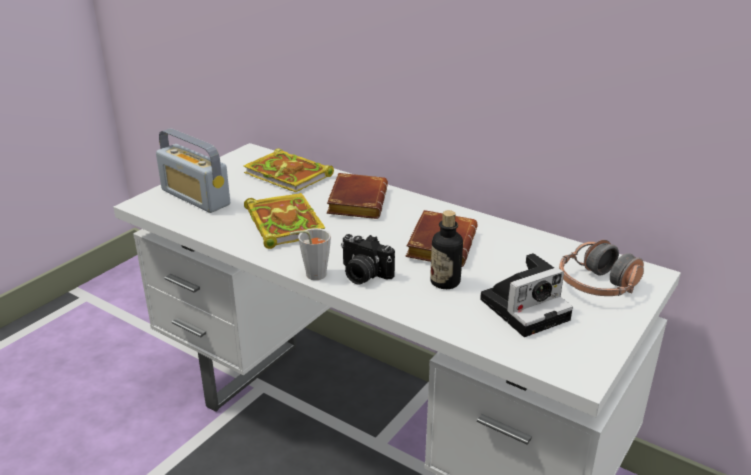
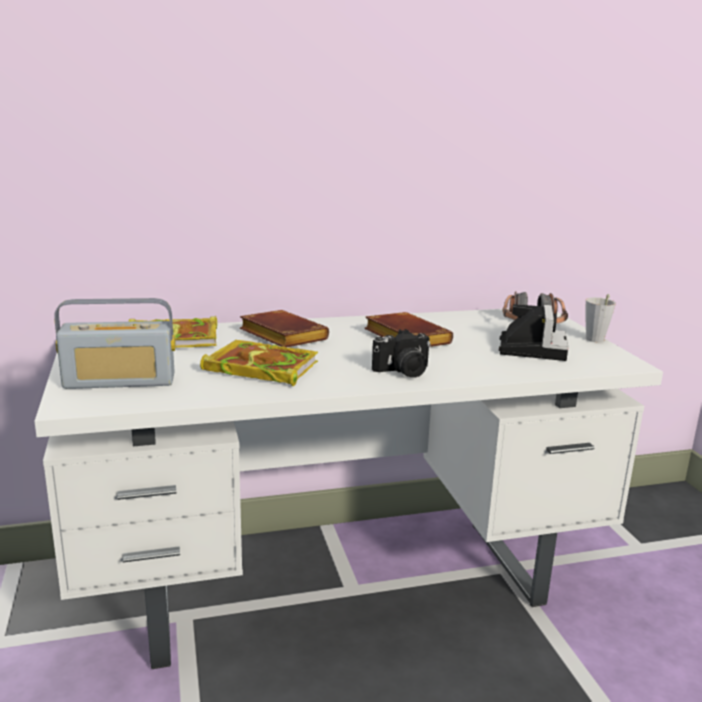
camera: 50 degrees left, 10 degrees down
grey cup [290,228,331,280] -> grey cup moved to [585,294,616,342]
bottle [430,210,463,289] -> none

